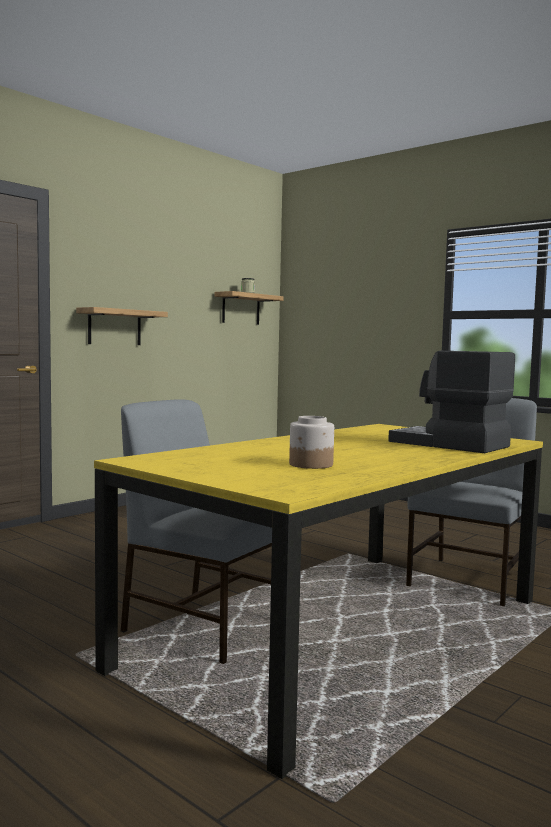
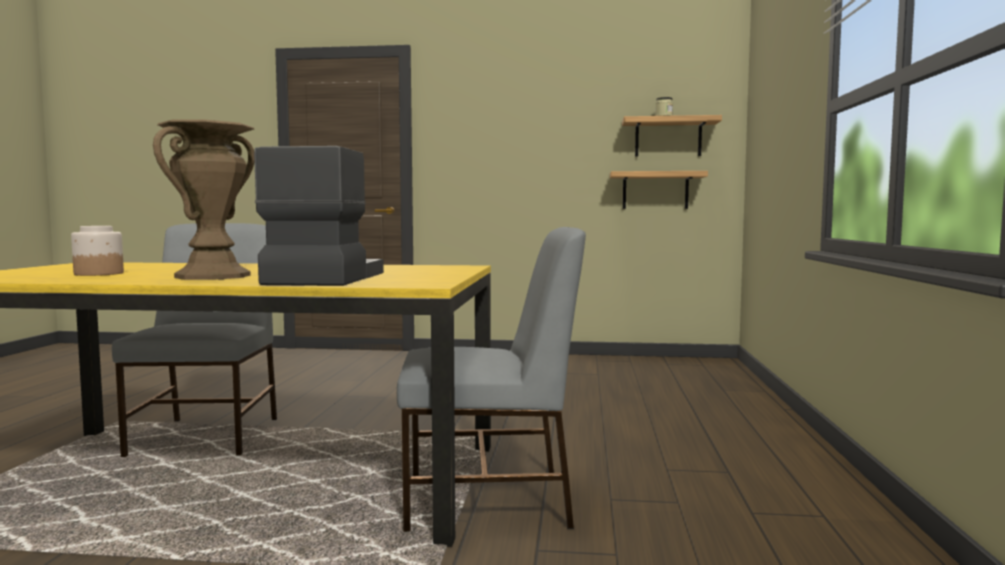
camera: 55 degrees right, 0 degrees up
shelf [76,307,168,345] -> shelf moved to [610,171,708,209]
none -> brown vase [153,120,255,280]

